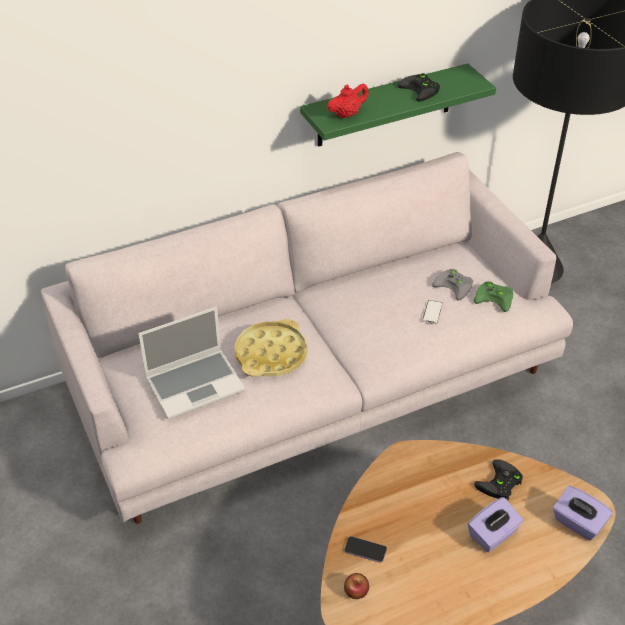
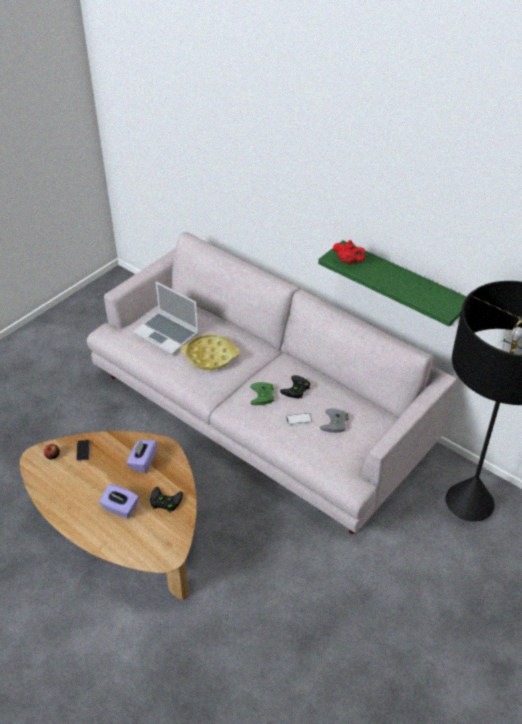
camera: 65 degrees right, 0 degrees up
black game controller [398,73,440,101] -> black game controller moved to [280,375,310,399]
green game controller [474,281,513,312] -> green game controller moved to [250,382,274,405]
purple tissue box [553,486,613,540] -> purple tissue box moved to [127,439,157,473]

